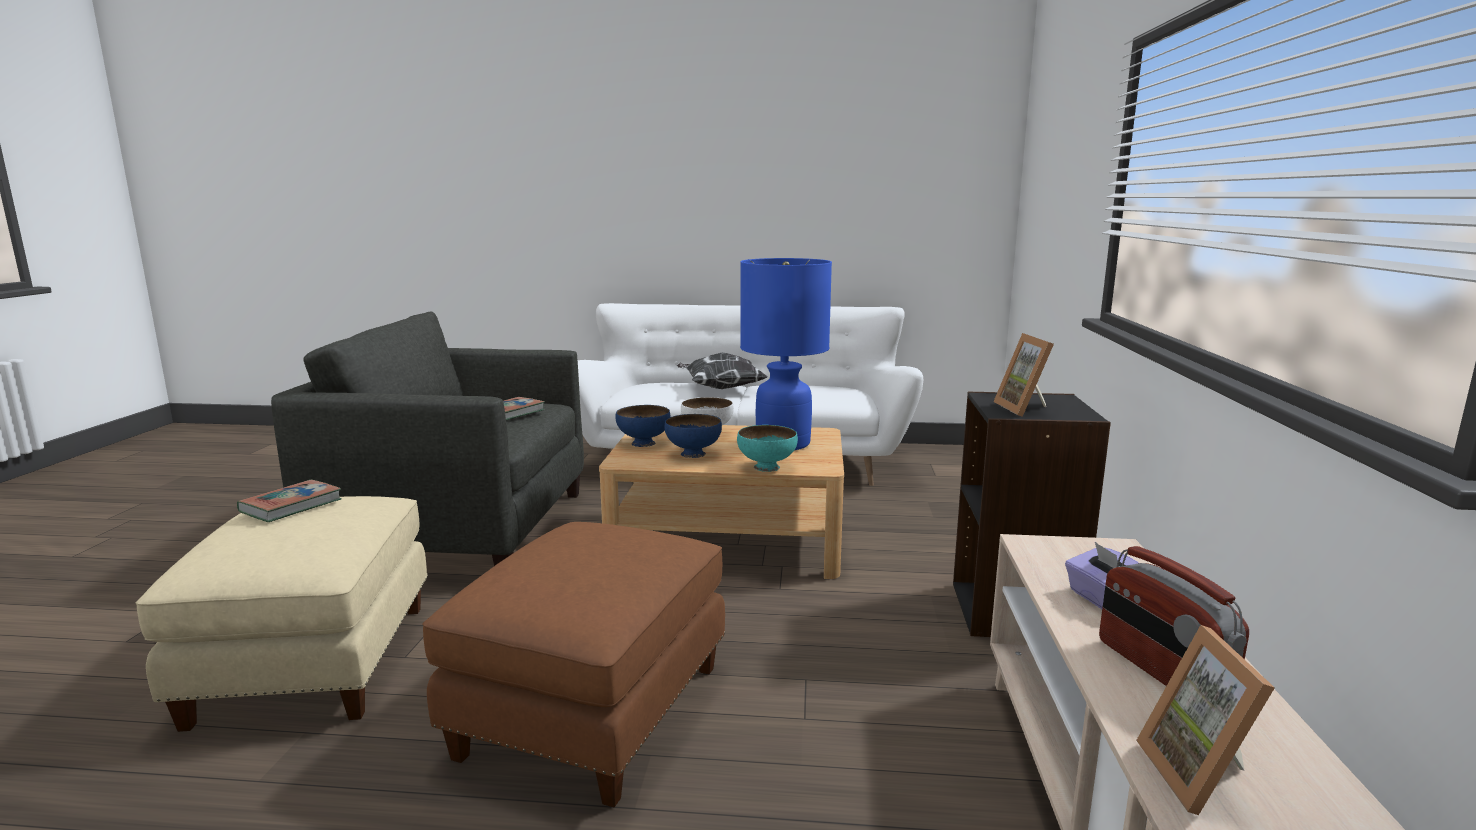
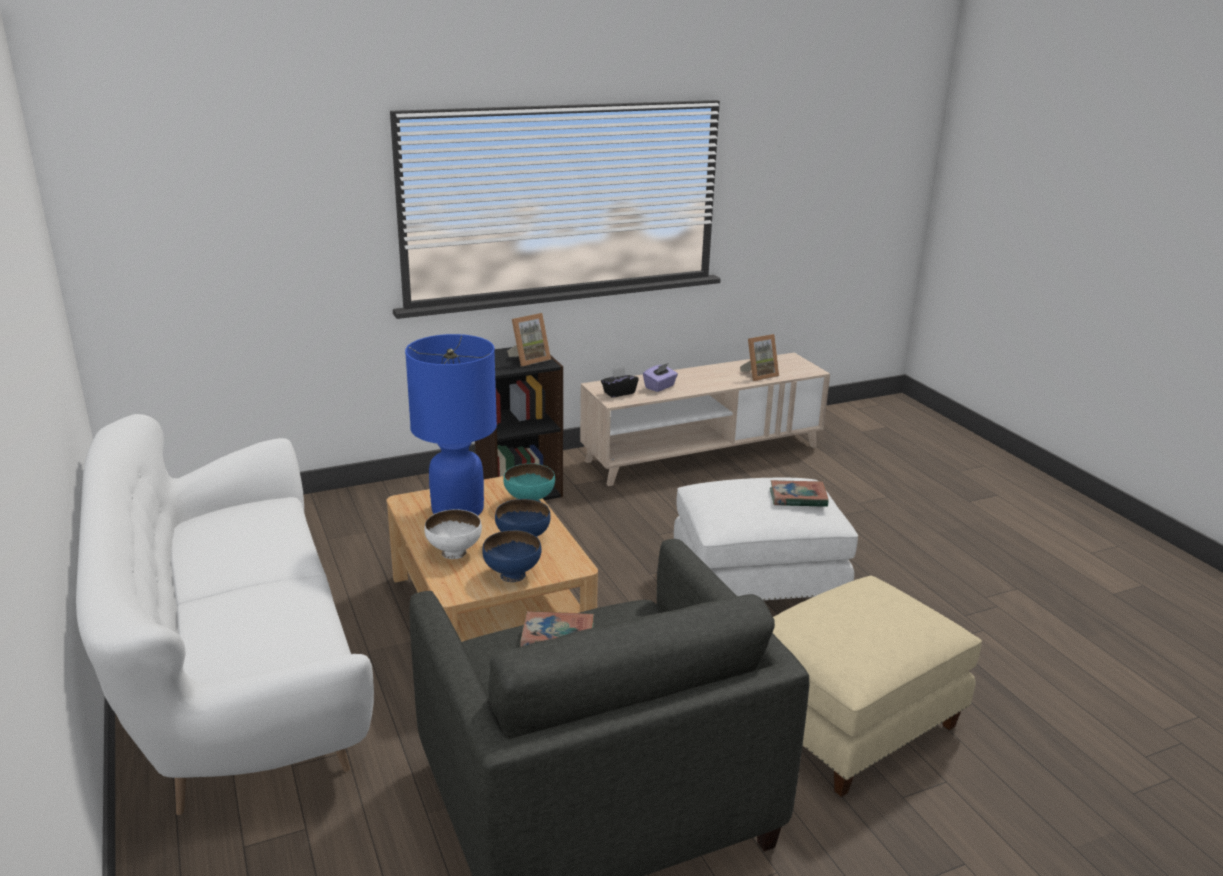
camera: 120 degrees left, 10 degrees up
book [237,480,342,522] -> book moved to [770,480,829,507]
brown ottoman [422,522,725,807] -> white ottoman [674,478,858,600]
pillow [677,353,768,389] -> none
radio [1099,546,1249,686] -> none
none -> black tissue box [601,367,639,398]

